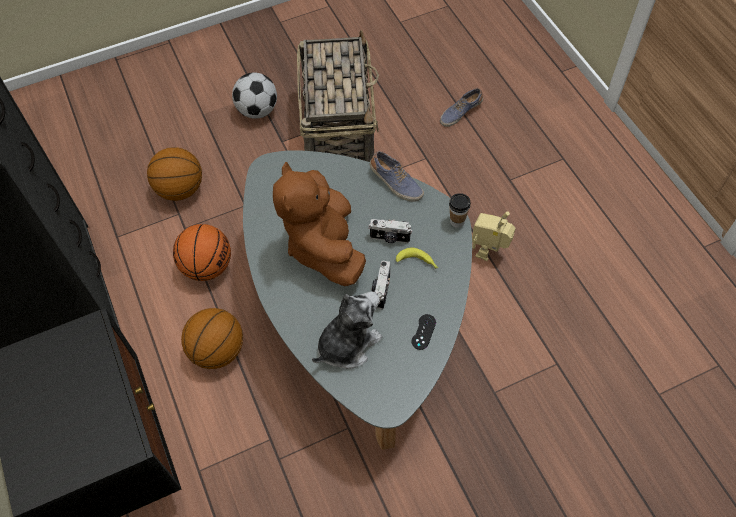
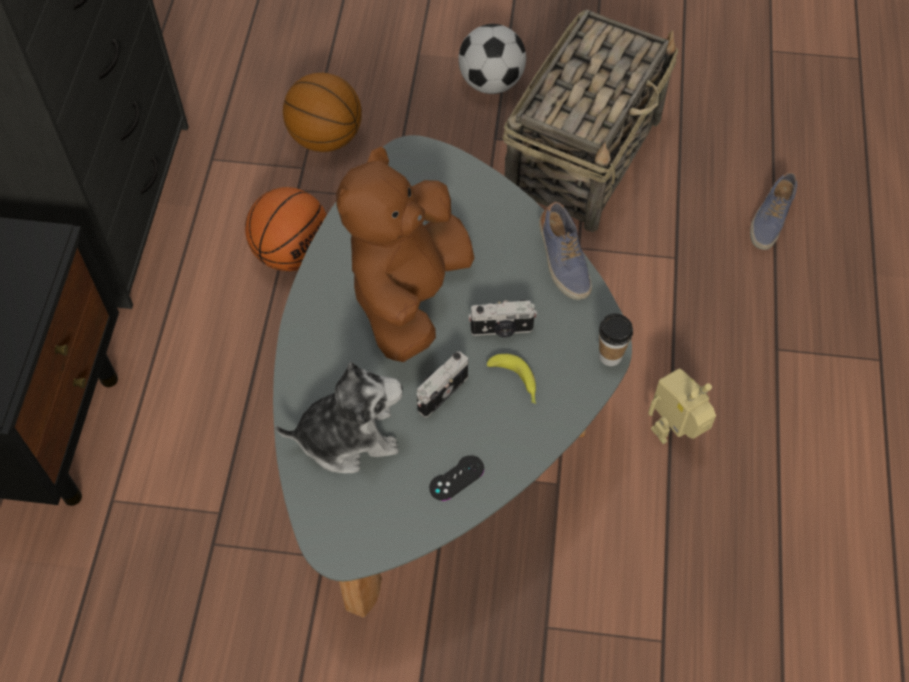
camera: 30 degrees right, 0 degrees up
basketball [181,308,243,369] -> none
camera [368,219,412,243] -> camera turned 45 degrees counterclockwise [468,300,537,337]
shoe [440,88,483,127] -> shoe turned 60 degrees counterclockwise [750,172,797,250]

